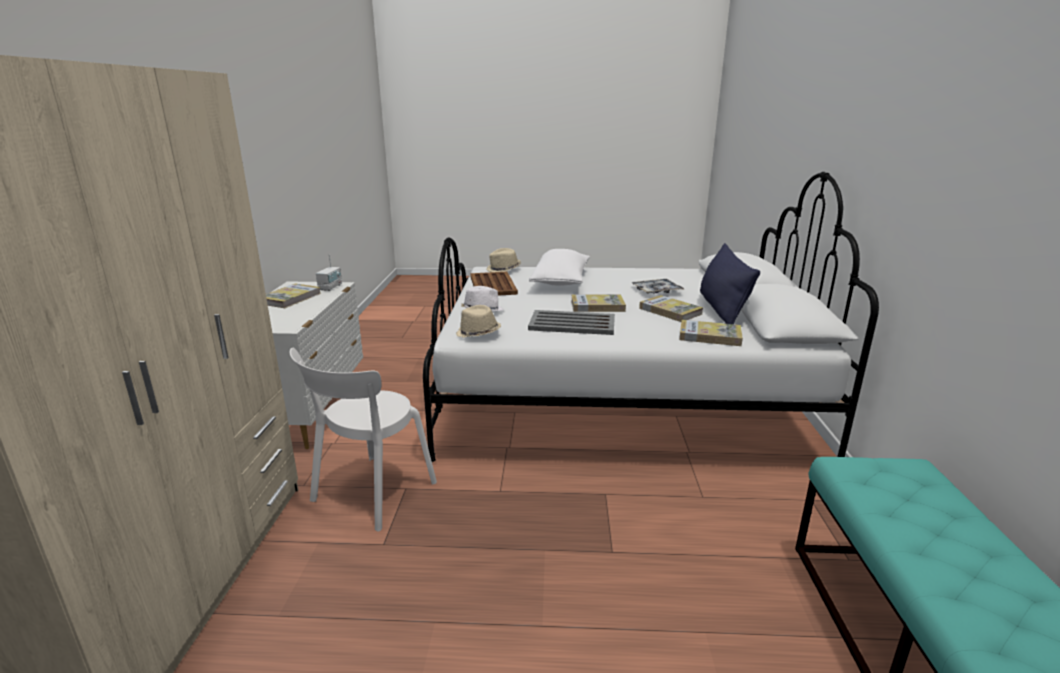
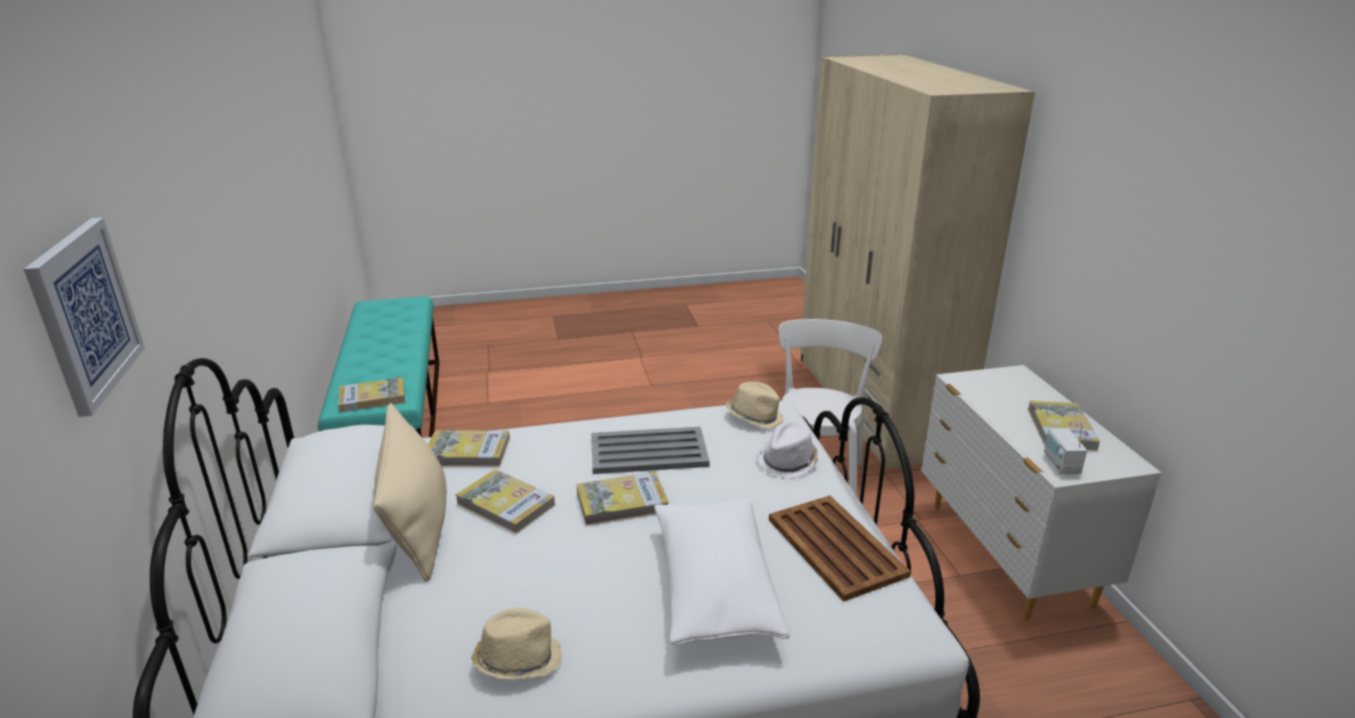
camera: 165 degrees right, 5 degrees up
beige hat [486,248,521,272] -> beige hat moved to [471,608,562,681]
tray [631,279,684,293] -> none
blue pillow [700,243,760,324] -> beige pillow [373,403,447,582]
none -> picture [24,217,145,417]
none -> book [338,377,405,413]

